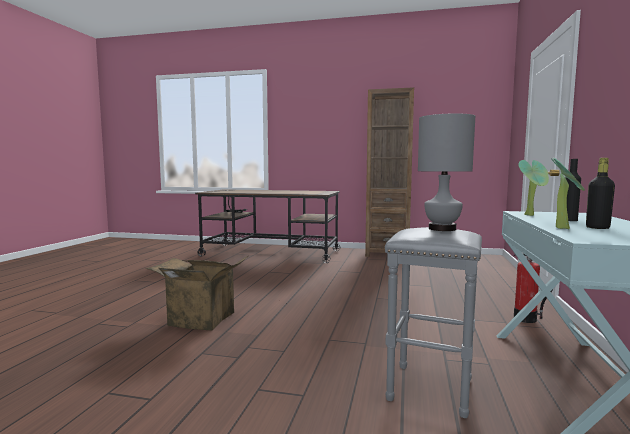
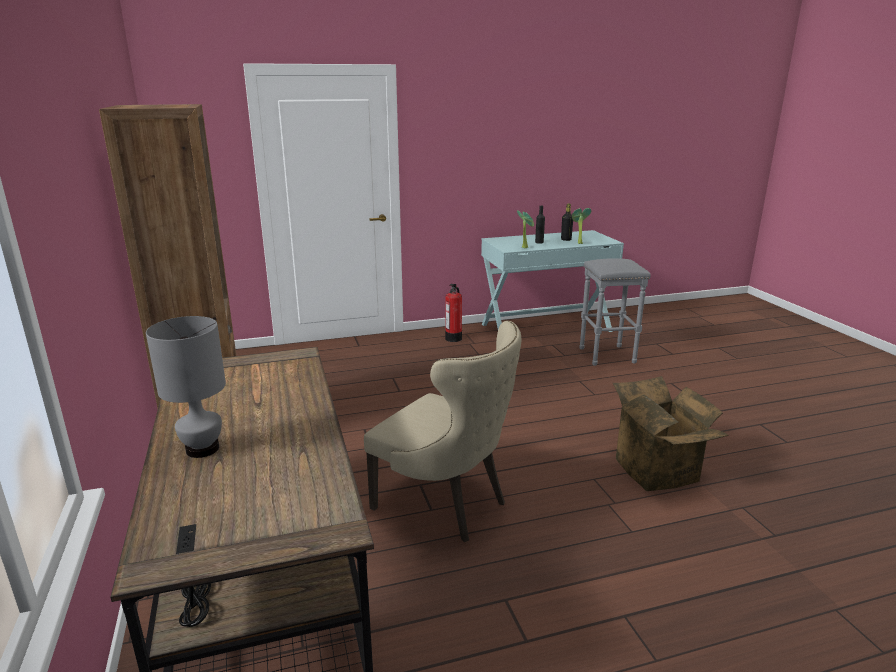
camera: 120 degrees left, 15 degrees up
grey table lamp [418,113,475,231] -> grey table lamp moved to [146,316,226,458]
none -> beige chair [364,320,521,542]

